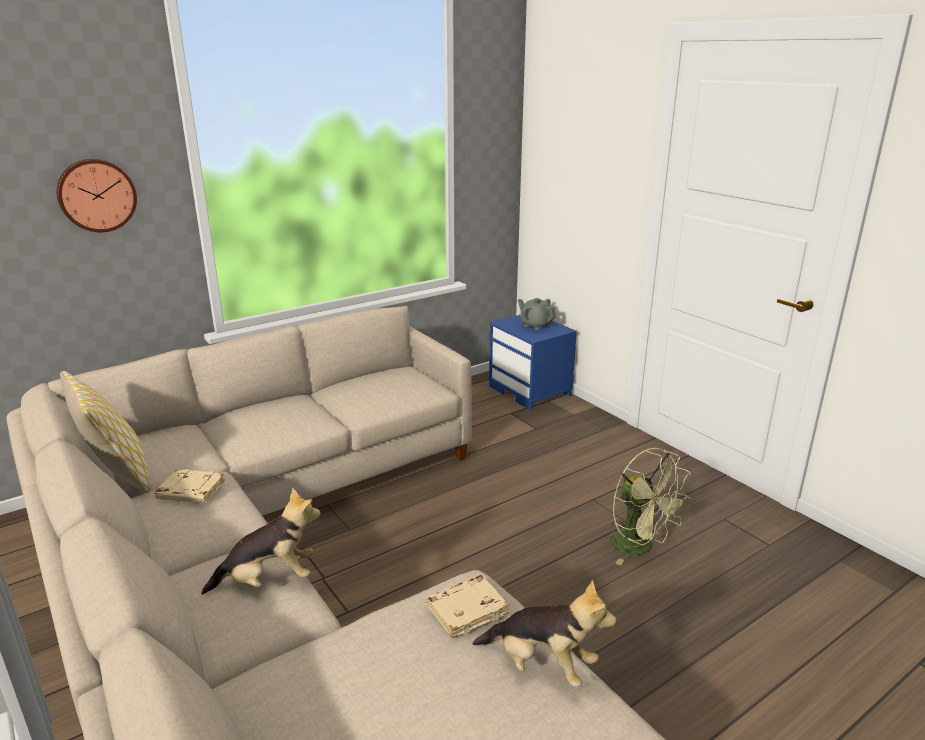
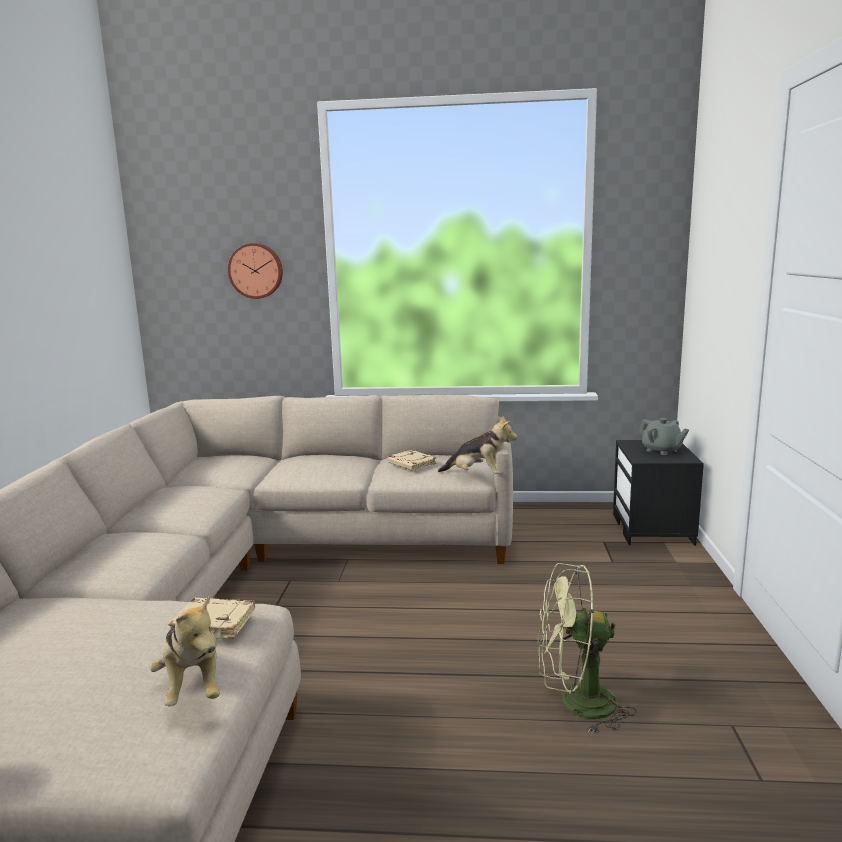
camera: 40 degrees right, 10 degrees down
pillow [60,371,150,493] -> none
beige book [155,469,225,503] -> beige book moved to [387,450,436,471]
plush toy [201,487,320,595] -> plush toy moved to [438,416,518,474]
blue nightstand [489,315,577,411] -> black nightstand [613,440,704,546]
grey teapot [518,298,556,330] -> grey teapot turned 150 degrees clockwise [639,418,689,455]
green fan [610,448,691,565] -> green fan turned 90 degrees clockwise [537,563,636,734]

